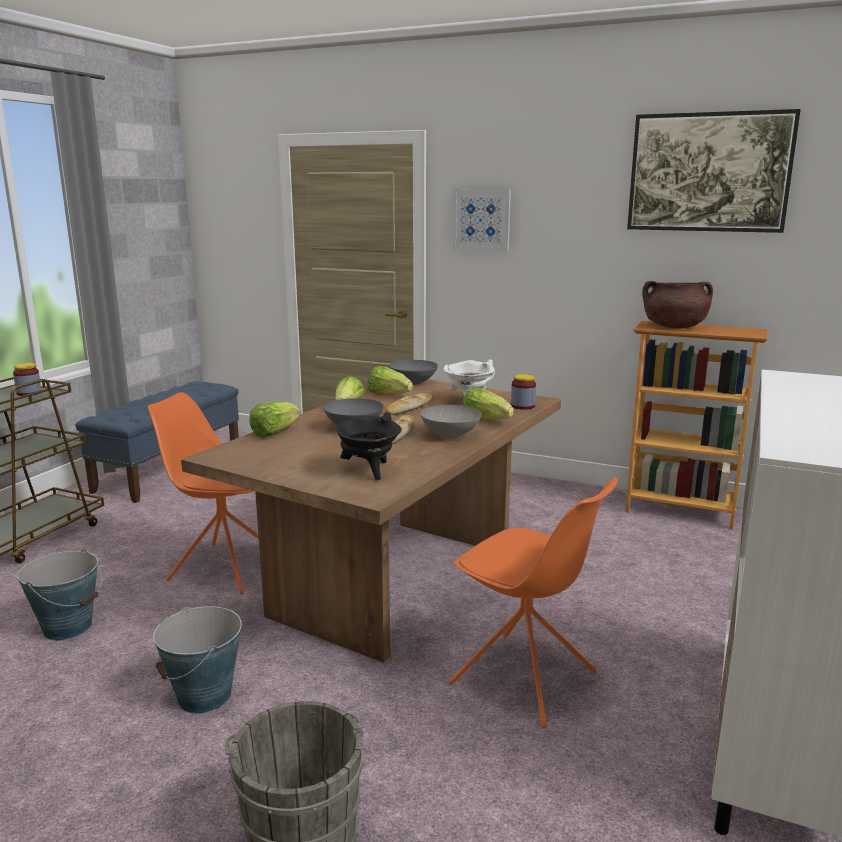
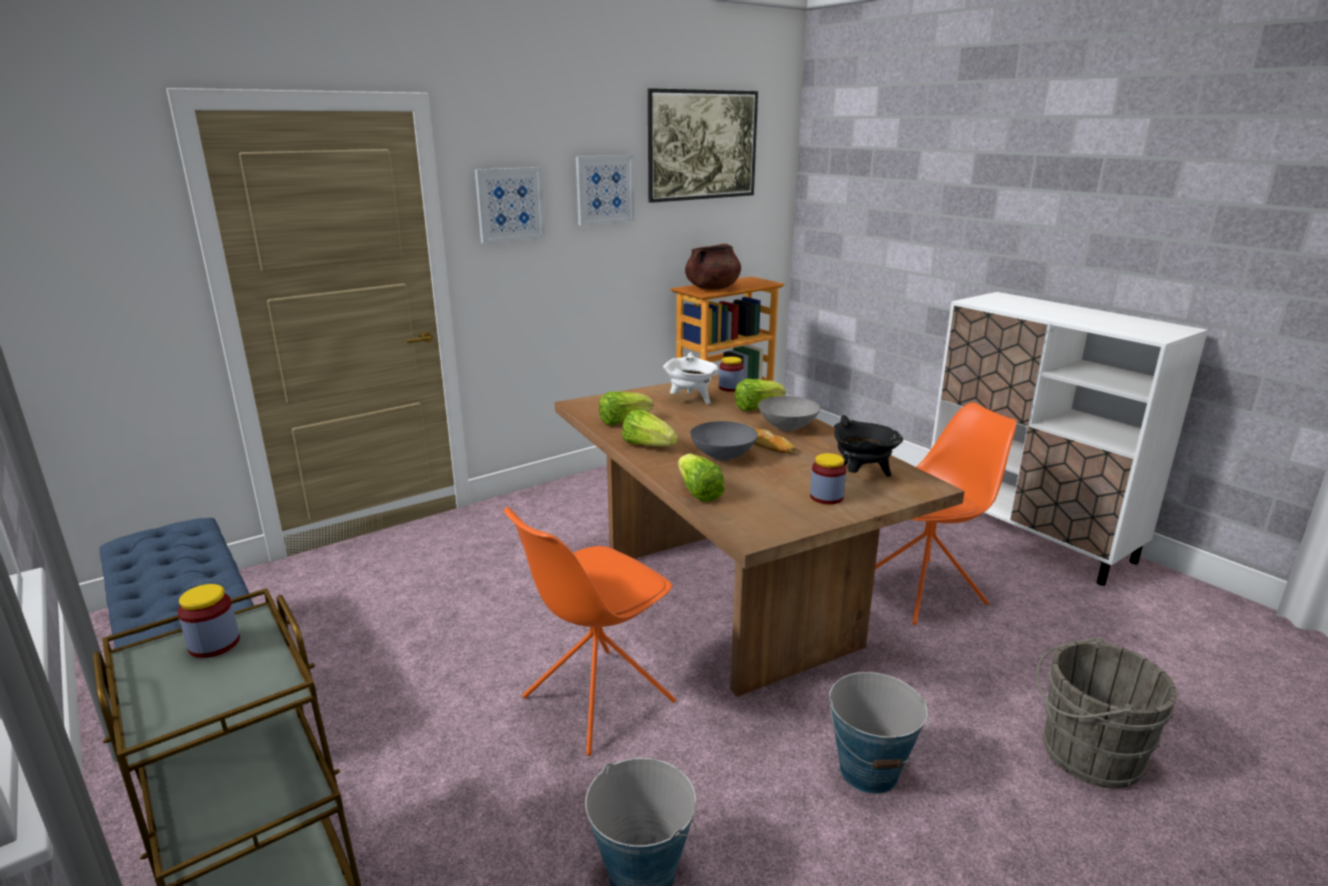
camera: 60 degrees left, 5 degrees up
bread [385,393,433,415] -> none
grey bowl [389,360,438,385] -> none
none -> picture [576,155,635,226]
none -> jar [810,453,846,504]

